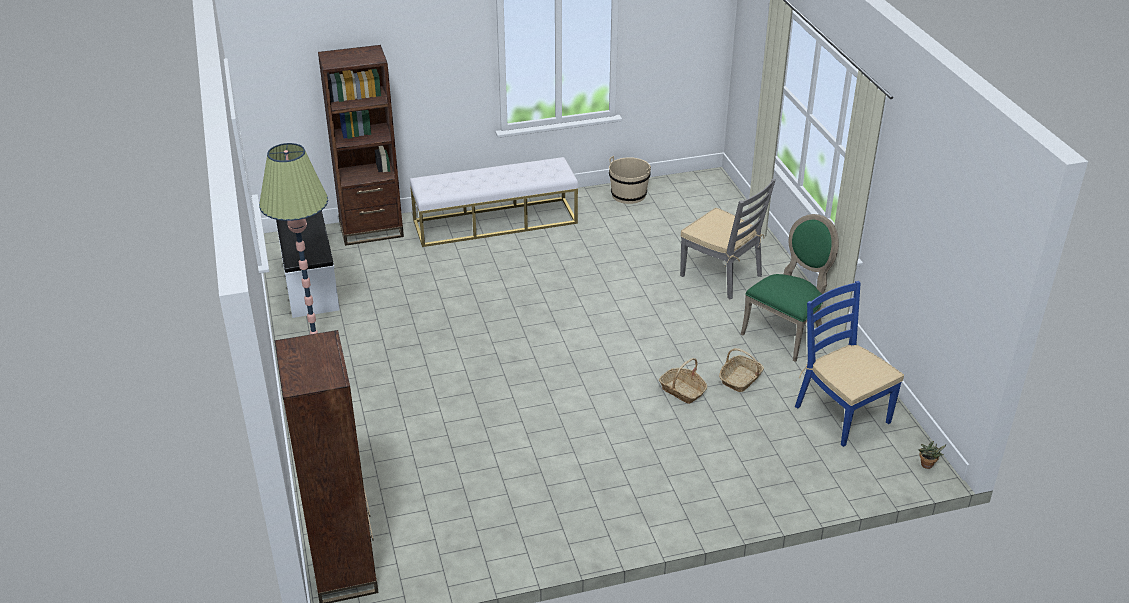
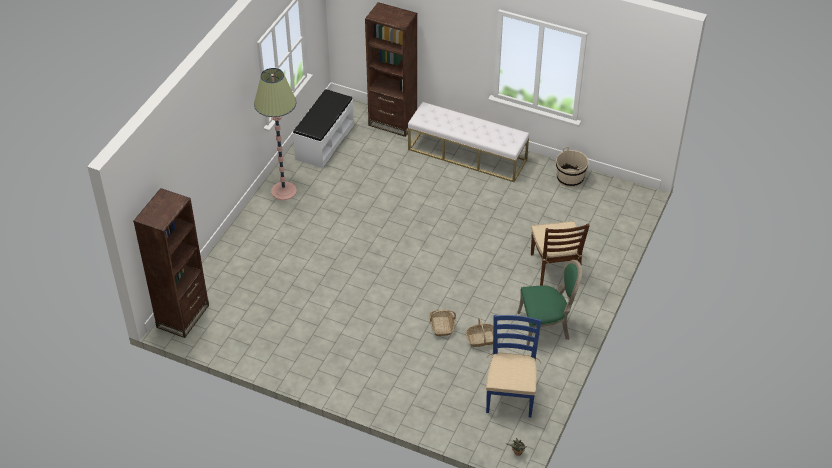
camera: 40 degrees right, 10 degrees up
grey chair [680,178,776,300] -> brown chair [531,221,590,286]

